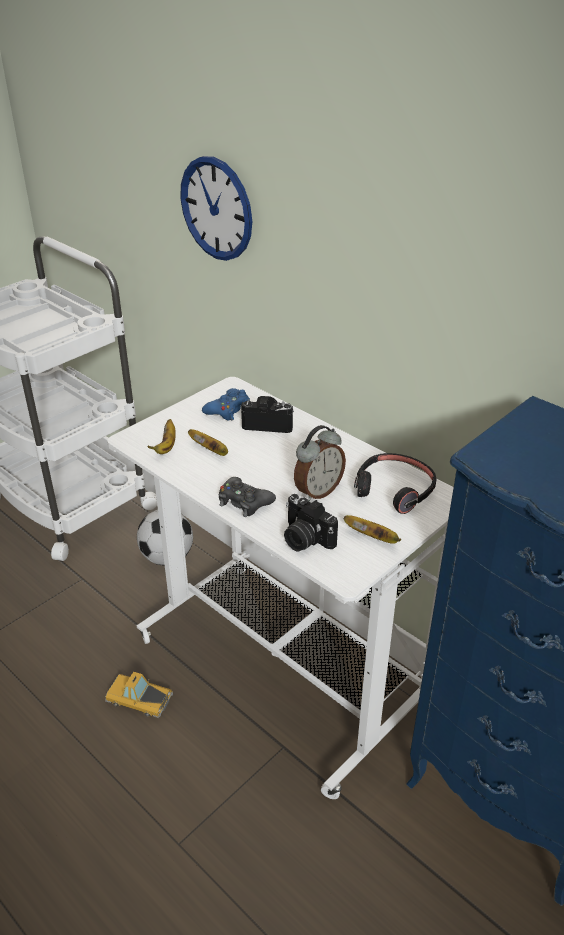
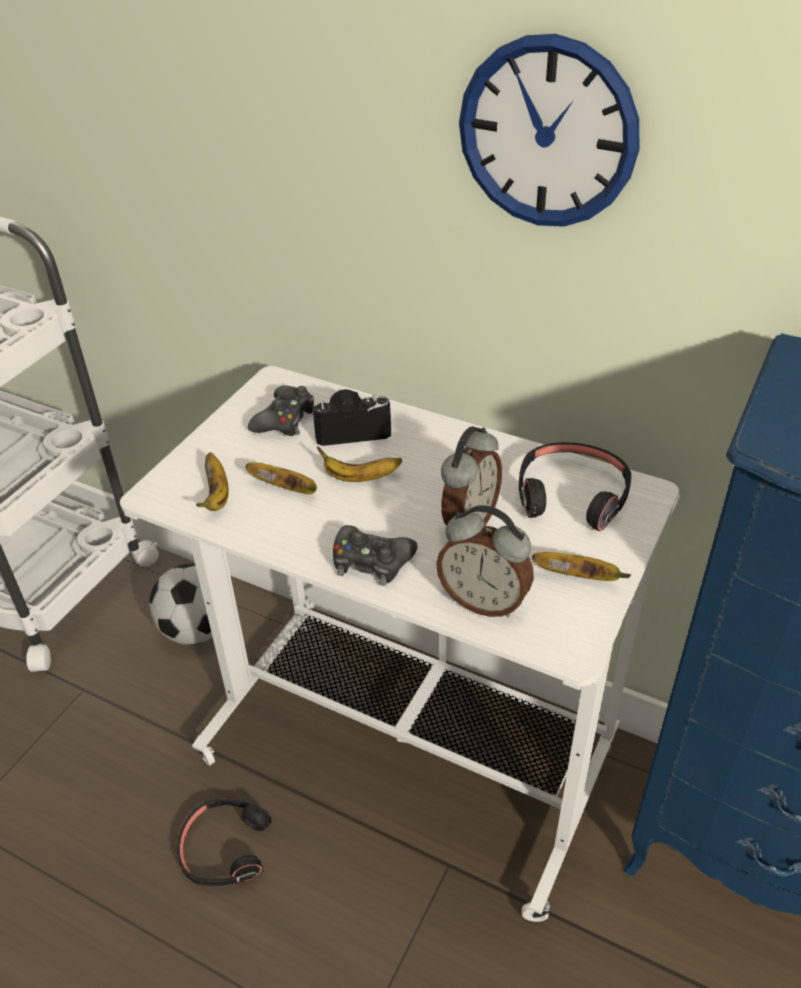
camera: 15 degrees left, 5 degrees up
toy car [105,672,173,718] -> black headphones [177,799,271,886]
wall clock [180,156,252,261] -> wall clock moved to [459,34,639,227]
blue game controller [202,388,250,421] -> black game controller [248,386,314,436]
camera [284,494,338,552] -> alarm clock [436,505,534,617]
none -> banana [317,446,402,482]

